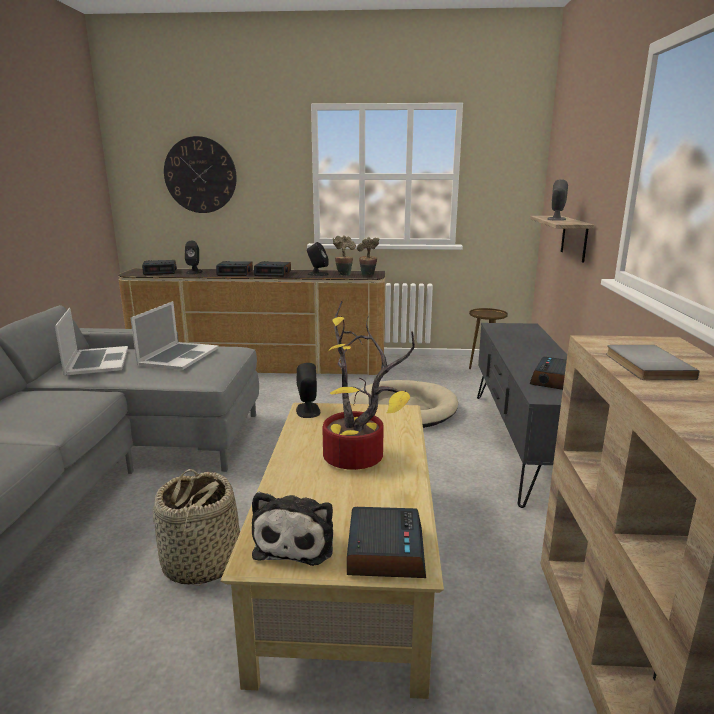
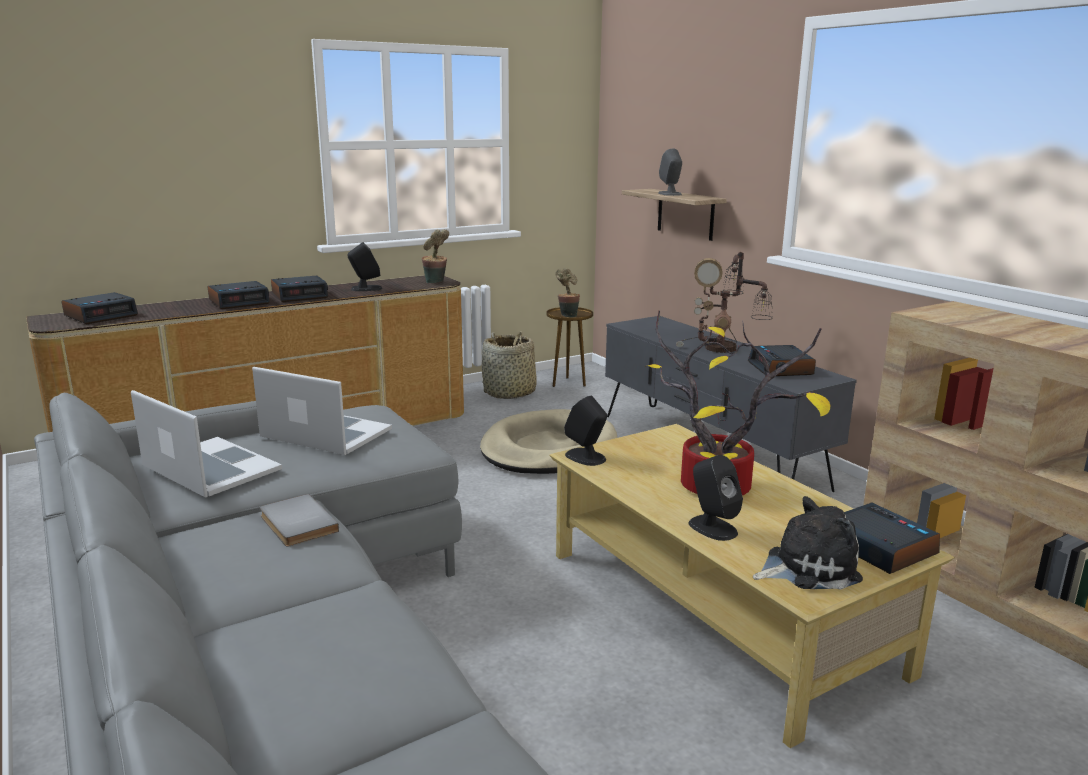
camera: 35 degrees left, 0 degrees up
laptop [131,301,219,370] -> laptop turned 45 degrees counterclockwise [252,367,392,455]
basket [153,469,240,586] -> basket moved to [482,331,536,399]
wall clock [164,136,237,213] -> none
black speaker [185,241,202,274] -> black speaker moved to [689,455,743,541]
plush toy [252,492,333,566] -> plush toy turned 75 degrees counterclockwise [753,496,863,590]
potted plant [333,235,356,276] -> potted plant moved to [555,268,580,318]
grey book [606,345,700,380] -> grey book moved to [260,494,339,547]
none -> table lamp [676,252,773,353]

